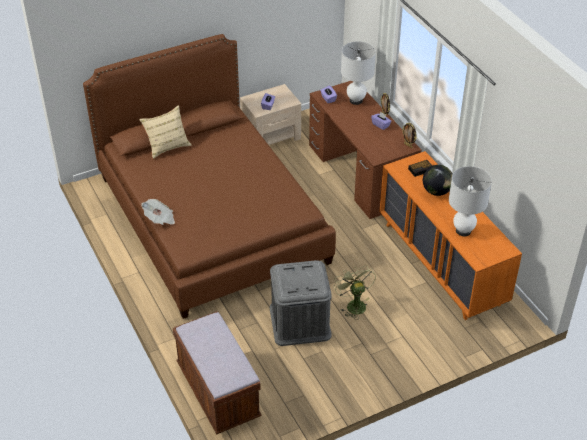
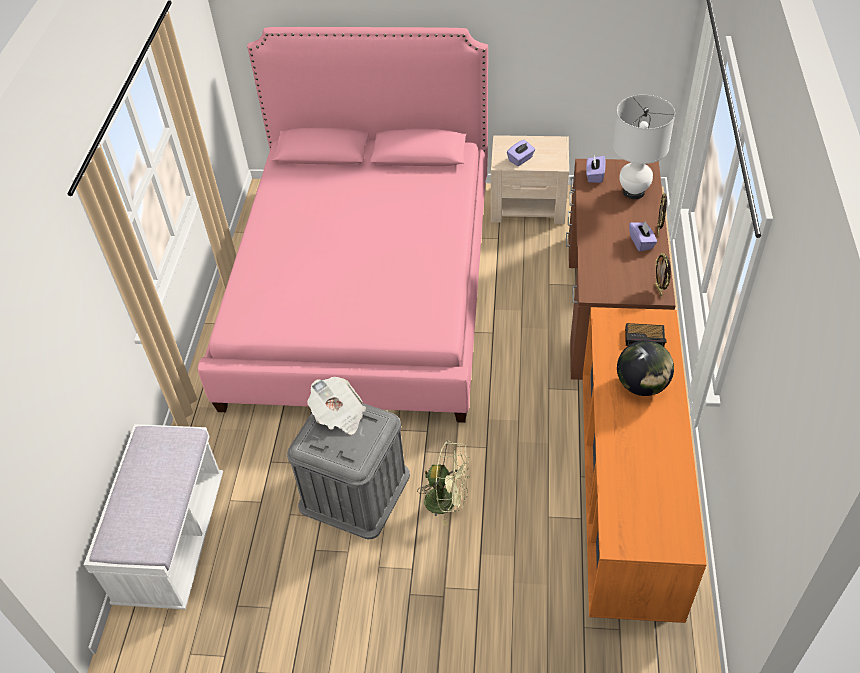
camera: 35 degrees right, 5 degrees up
brown bed [83,34,336,319] -> pink bed [198,27,488,423]
beige pillow [139,105,191,159] -> none
newspaper [141,199,175,225] -> newspaper moved to [307,377,366,435]
brown bench [173,311,262,435] -> white bench [84,424,223,609]
green fan [334,265,376,320] -> green fan turned 90 degrees clockwise [417,441,470,526]
white table lamp [449,166,492,236] -> none

